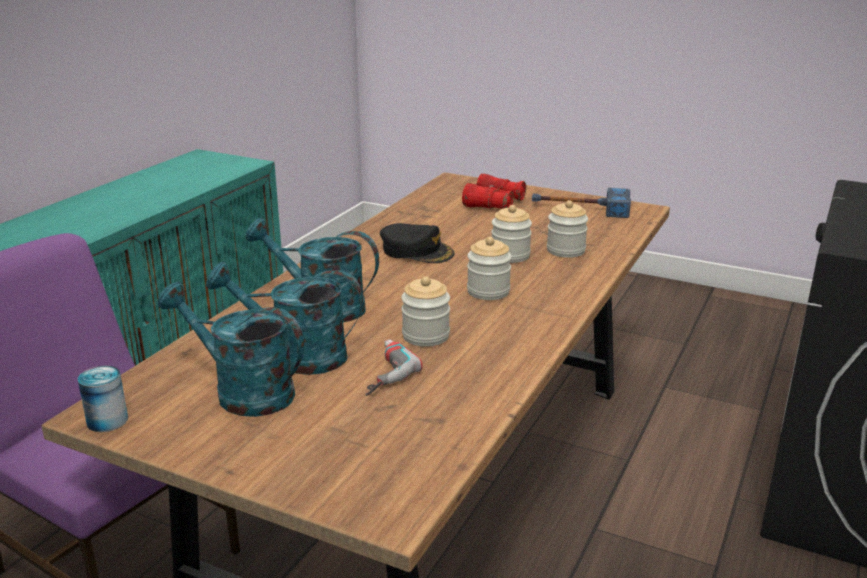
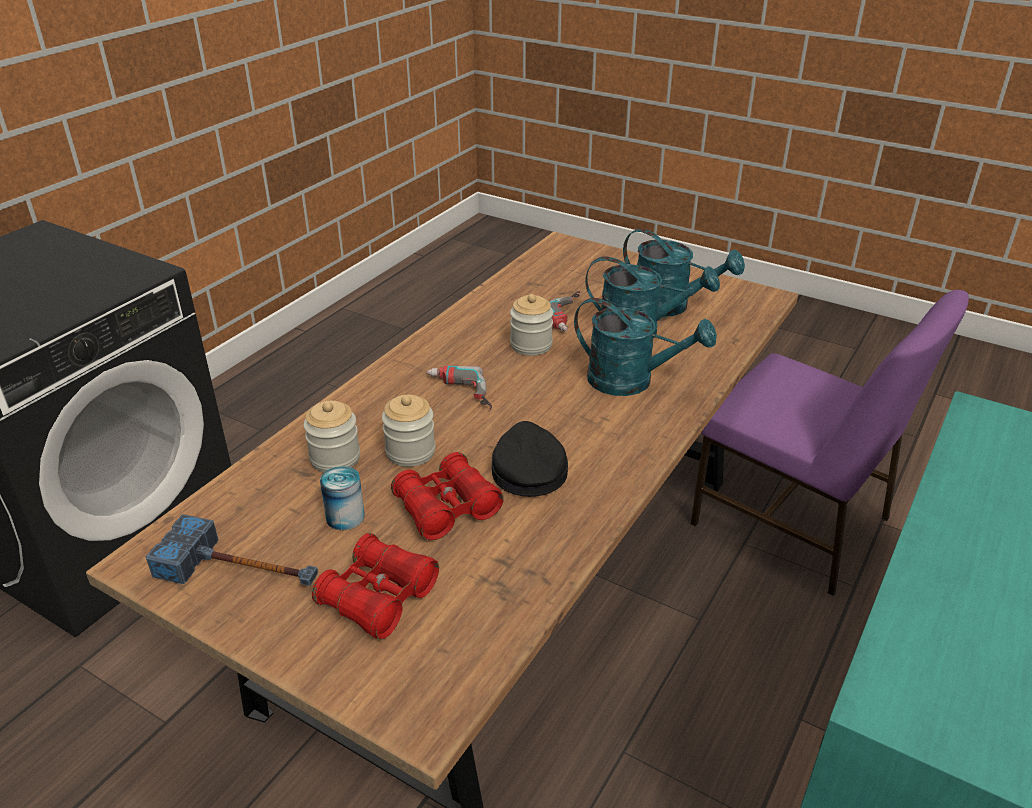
camera: 175 degrees left, 10 degrees up
can [78,366,128,432] -> can moved to [320,466,365,531]
black cap [380,223,454,263] -> black cap turned 45 degrees clockwise [492,421,568,497]
jar [467,237,512,300] -> power drill [427,365,492,410]
none -> red binoculars [391,452,504,540]

